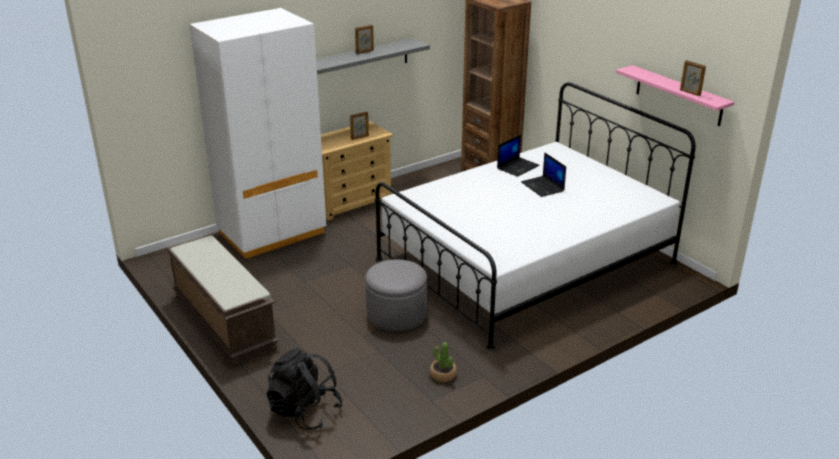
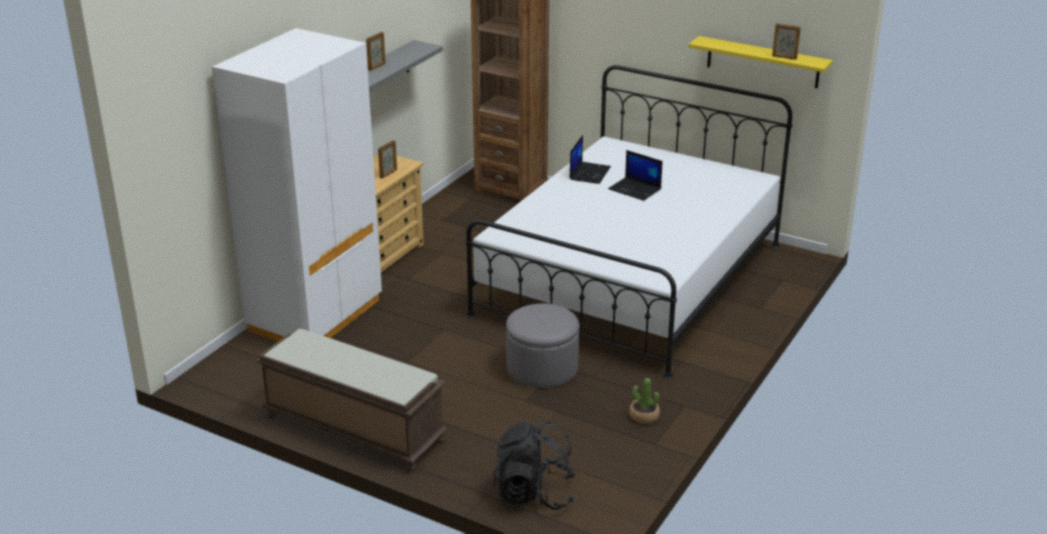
camera: 25 degrees left, 0 degrees up
pink shelf [616,65,734,126] -> yellow shelf [688,36,833,88]

